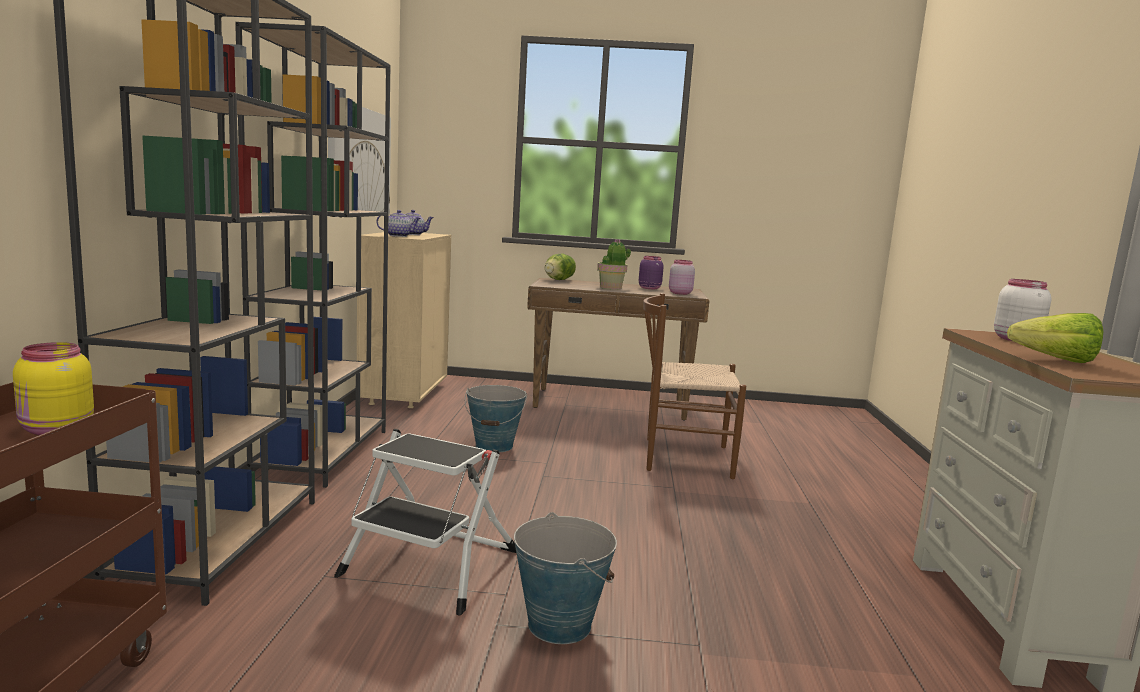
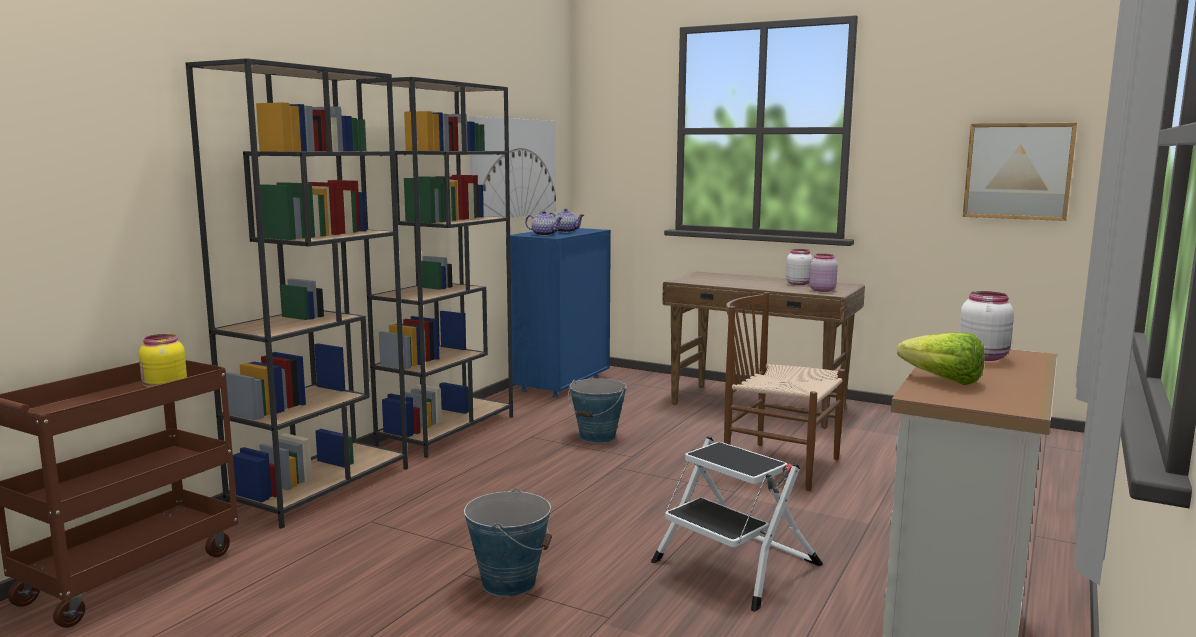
camera: 25 degrees right, 0 degrees up
step ladder [334,429,516,616] -> step ladder moved to [651,437,823,612]
beige cabinet [357,232,451,408] -> blue cabinet [506,228,611,397]
lettuce [545,253,576,280] -> none
potted plant [597,239,631,290] -> none
purple jar [639,256,664,289] -> white jar [786,249,813,285]
none -> picture [963,123,1077,221]

